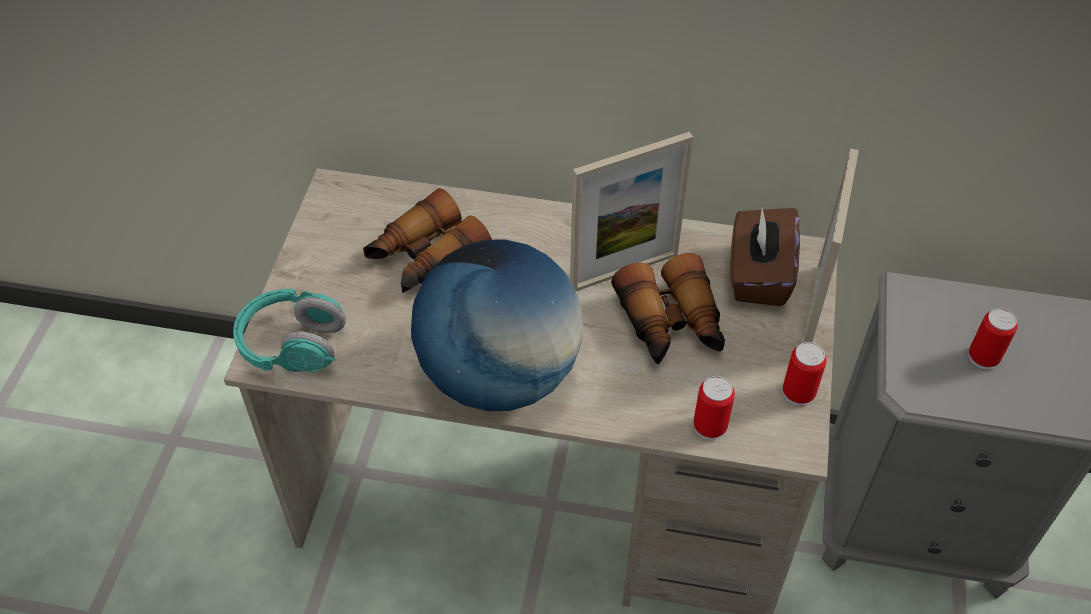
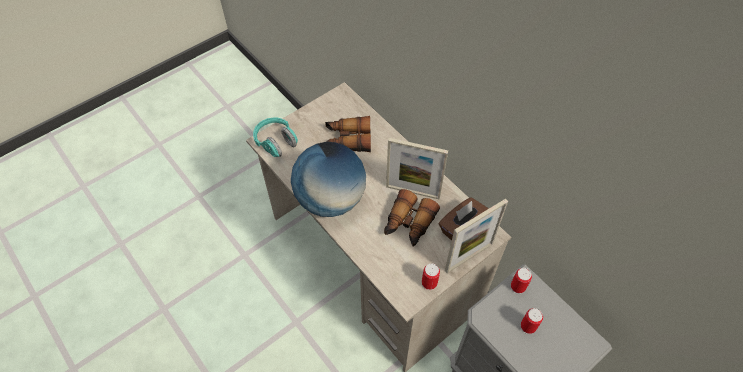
camera: 40 degrees right, 5 degrees up
can [693,376,735,440] -> can moved to [511,268,532,294]

